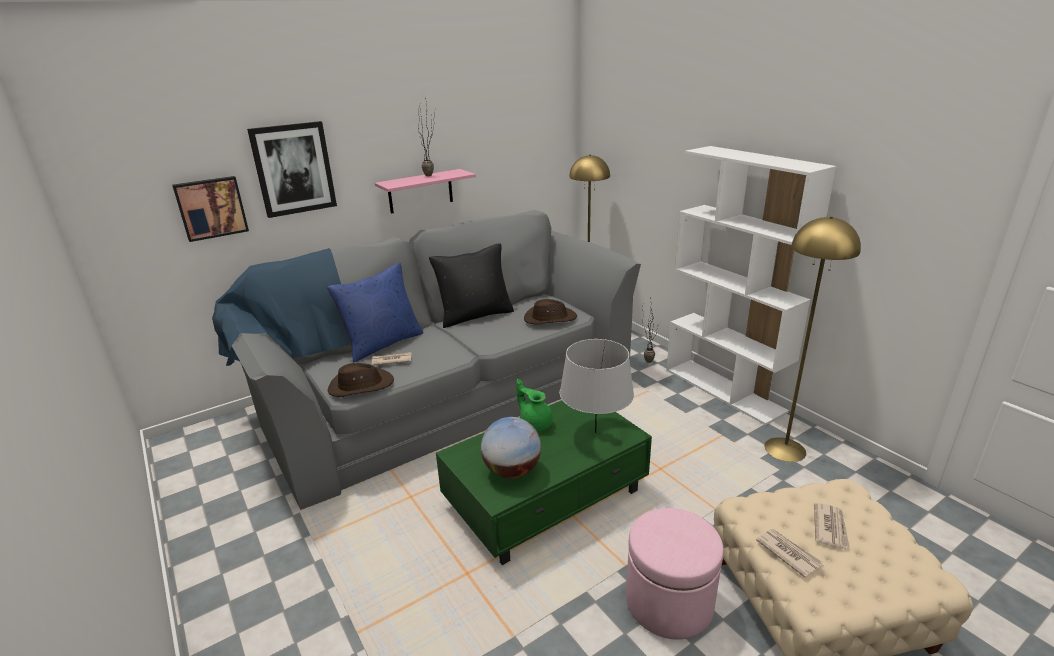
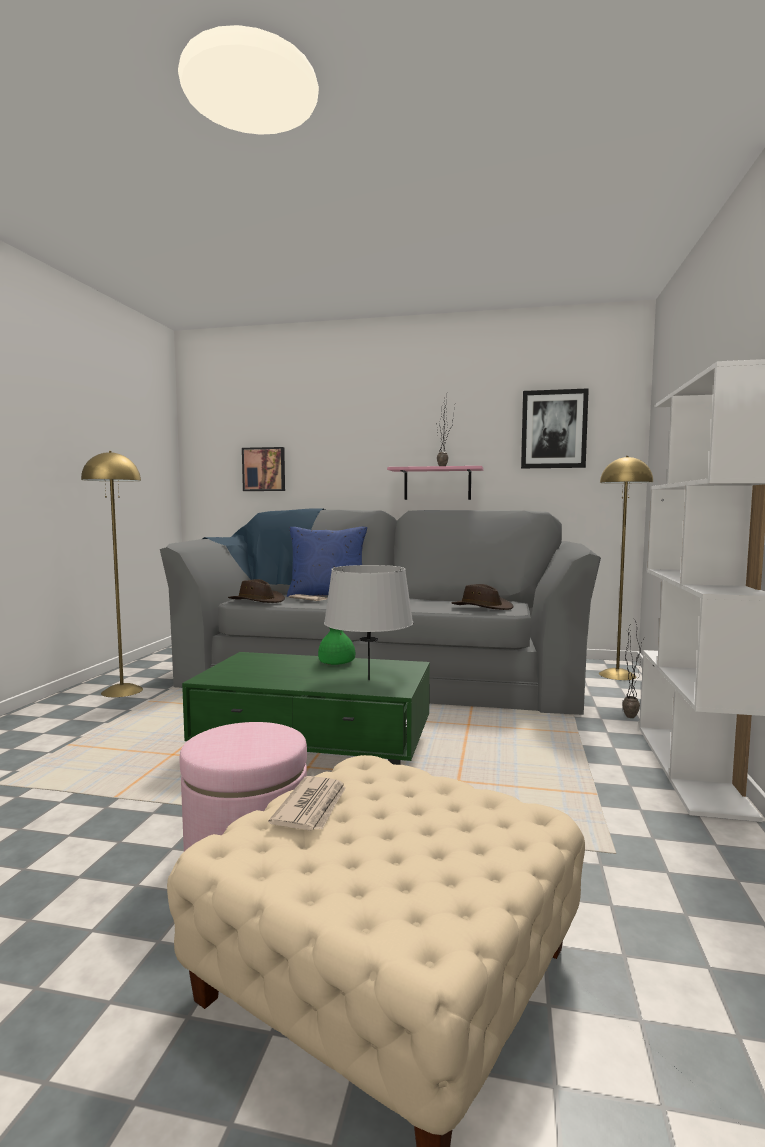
camera: 45 degrees right, 20 degrees down
picture [247,121,337,218] -> picture moved to [521,388,589,468]
black pillow [429,243,514,328] -> none
globe [481,417,541,478] -> none
yellow floor lamp [764,216,861,462] -> yellow floor lamp moved to [81,451,143,697]
newspaper [814,503,850,549] -> none

